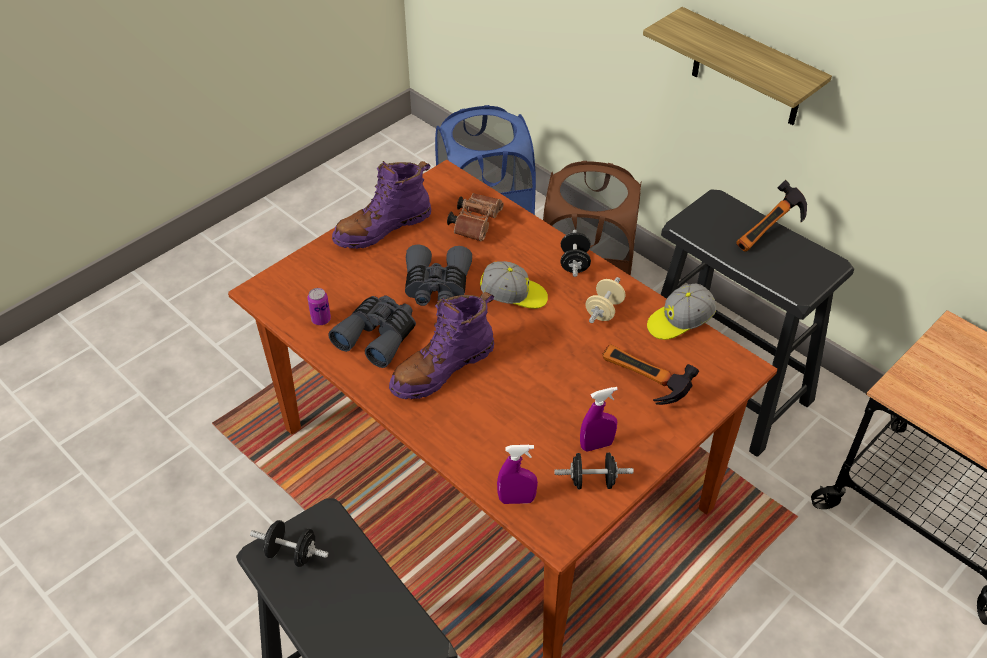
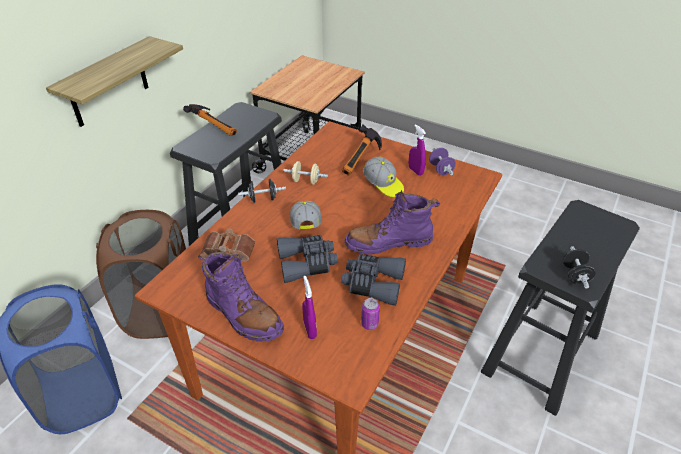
camera: 105 degrees left, 5 degrees down
purple boot [389,292,494,399] -> purple boot turned 135 degrees clockwise [345,190,440,255]
purple spray bottle [497,445,538,504] -> purple spray bottle moved to [302,276,317,339]
black dumbbell [554,452,634,490] -> purple dumbbell [429,148,456,175]
cap [647,283,716,340] -> cap moved to [363,156,404,197]

